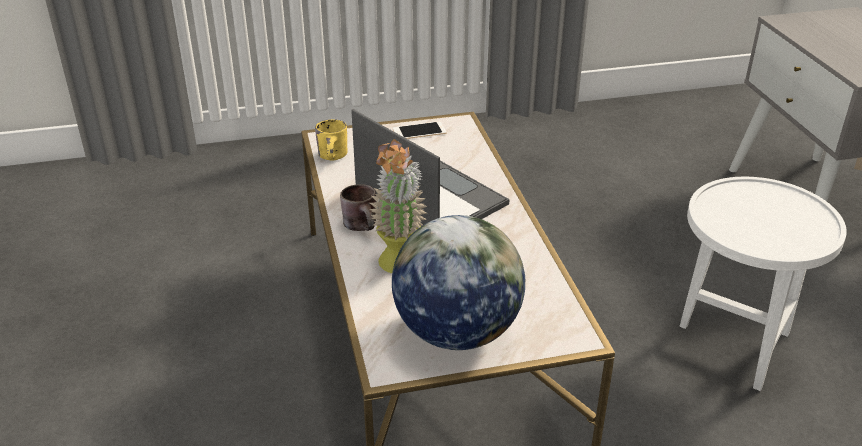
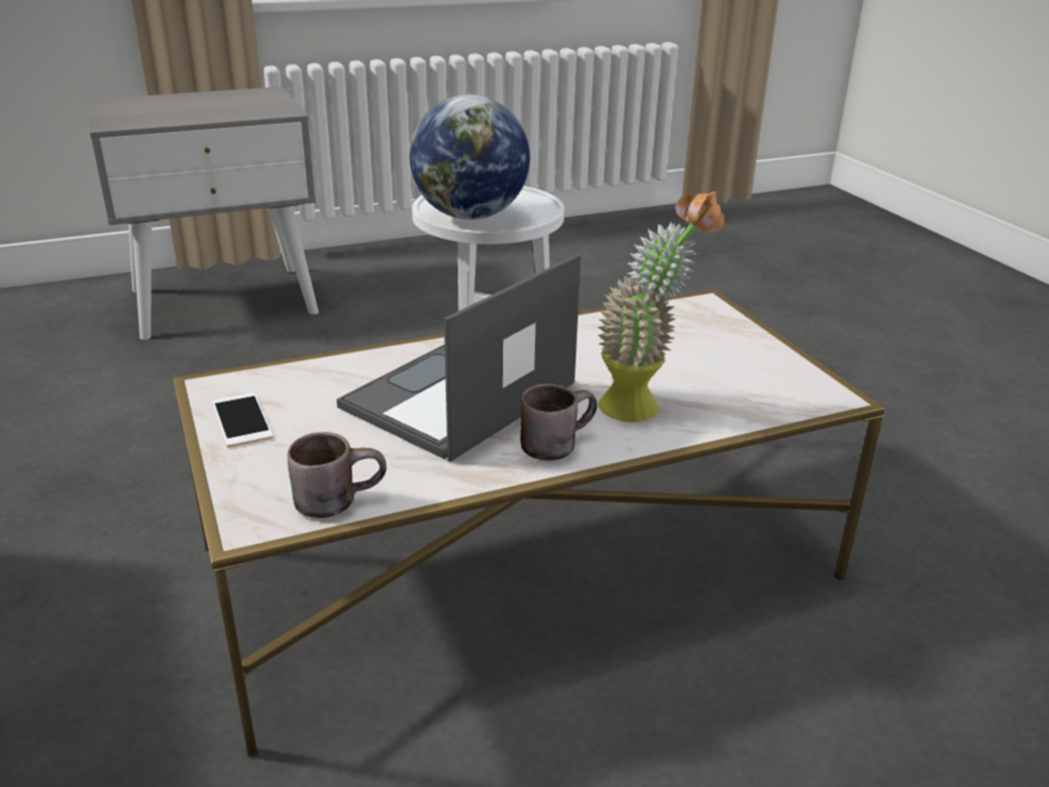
camera: 100 degrees left, 5 degrees down
yellow mug [315,119,347,160] -> brown mug [288,432,386,518]
globe [392,215,525,350] -> globe moved to [410,94,530,220]

